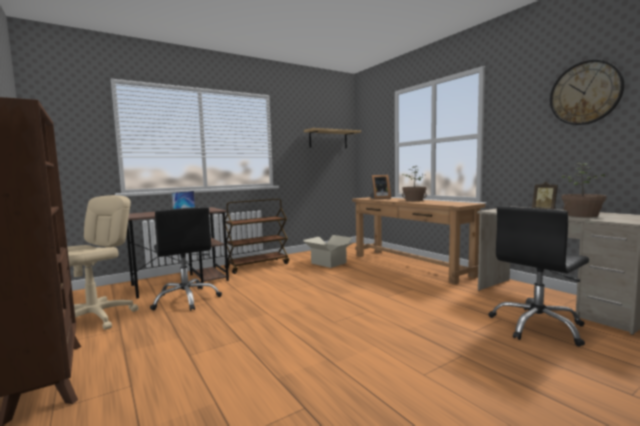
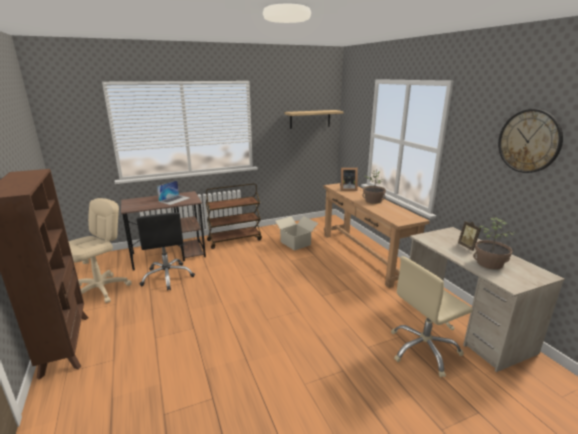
camera: 10 degrees right, 15 degrees up
black office chair [488,206,589,347] -> beige office chair [391,256,473,377]

